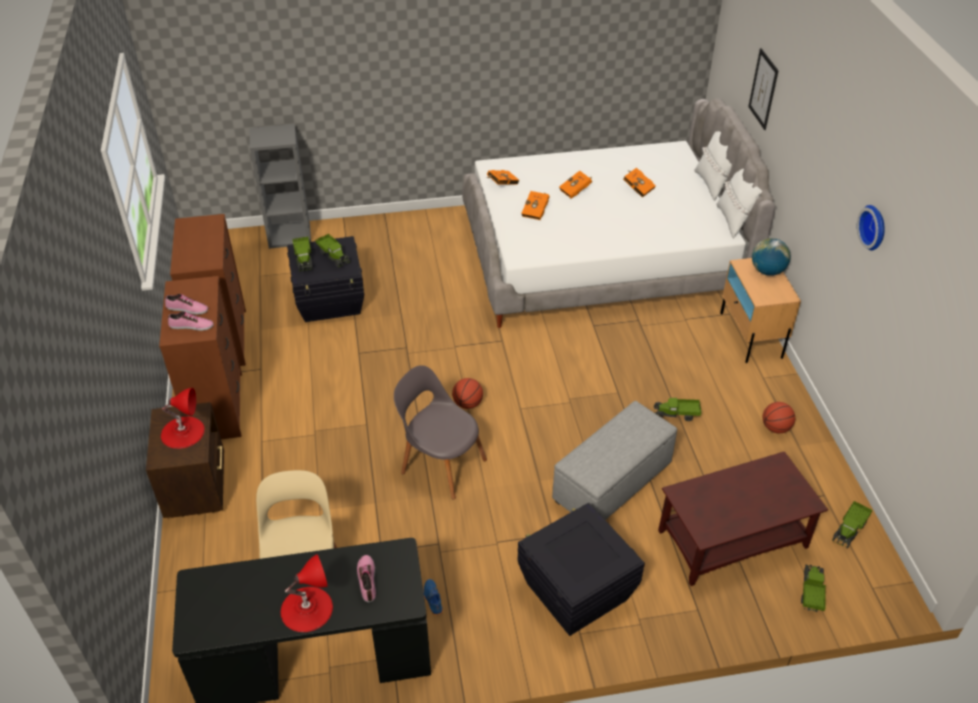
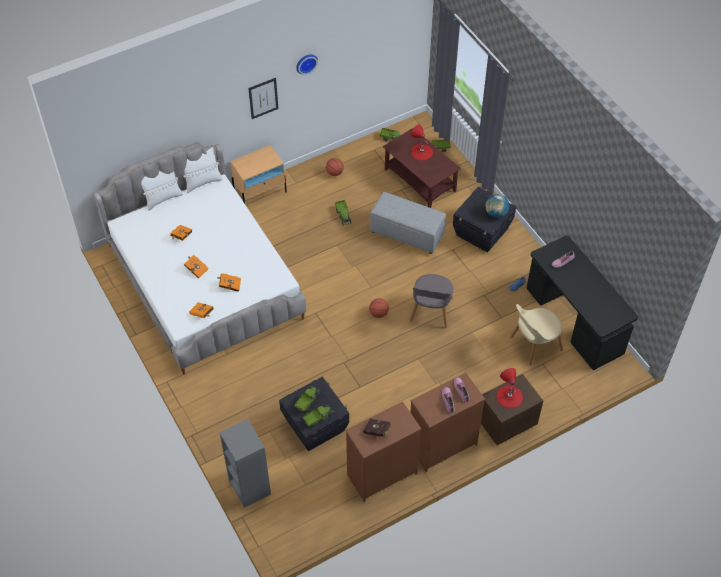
camera: 110 degrees left, 10 degrees up
red table lamp [281,554,333,632] -> red table lamp moved to [411,125,433,160]
picture [748,48,779,130] -> picture moved to [248,78,278,119]
globe [752,238,791,276] -> globe moved to [485,194,509,218]
none -> red book [363,419,391,437]

